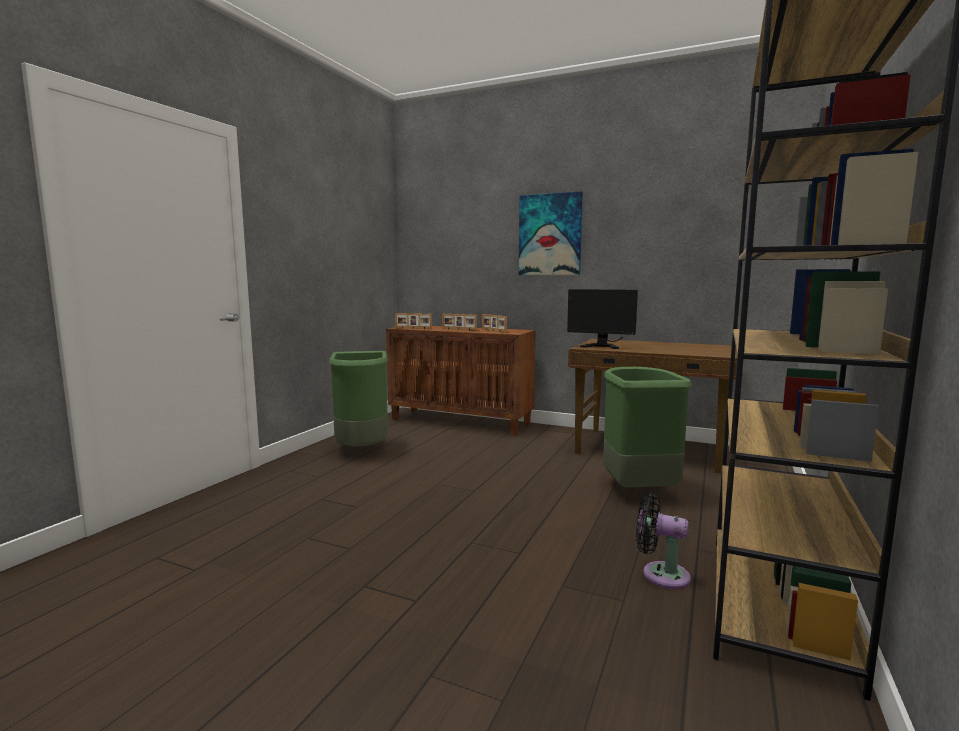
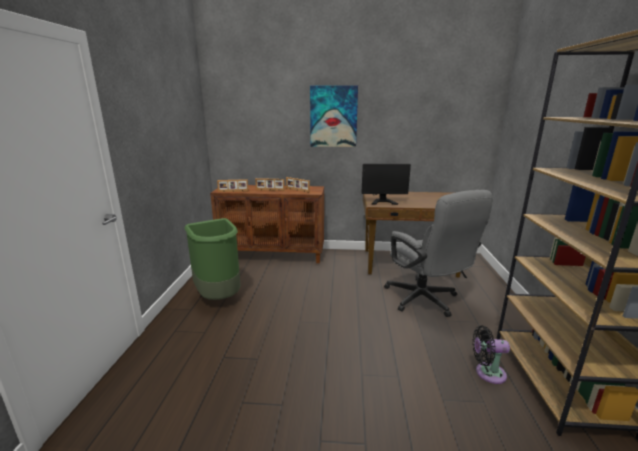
camera: 20 degrees left, 10 degrees up
green trash can [603,367,692,487] -> grey office chair [384,190,493,317]

